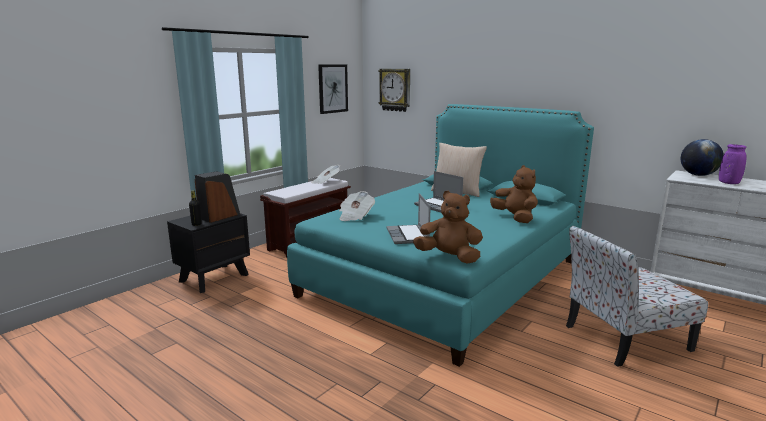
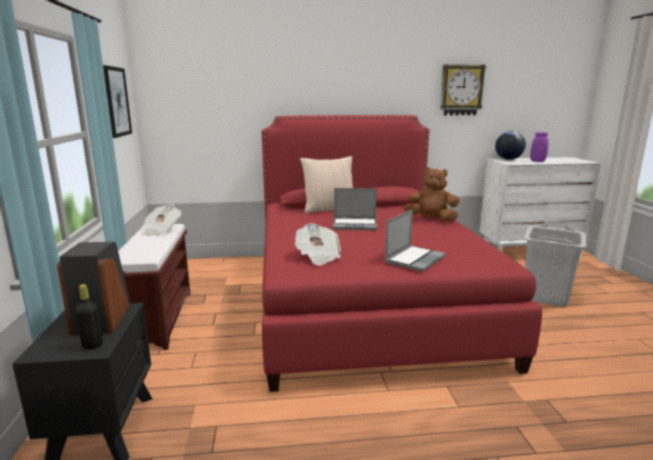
camera: 45 degrees left, 0 degrees up
turquoise bed [287,104,594,367] -> red bed [262,115,542,392]
wall clock [379,69,410,112] -> wall clock moved to [440,64,486,115]
laptop [386,193,431,244] -> laptop turned 90 degrees counterclockwise [384,209,446,272]
brown plush toy [413,191,483,264] -> none
chair [566,226,708,367] -> grey laundry basket [524,224,586,307]

